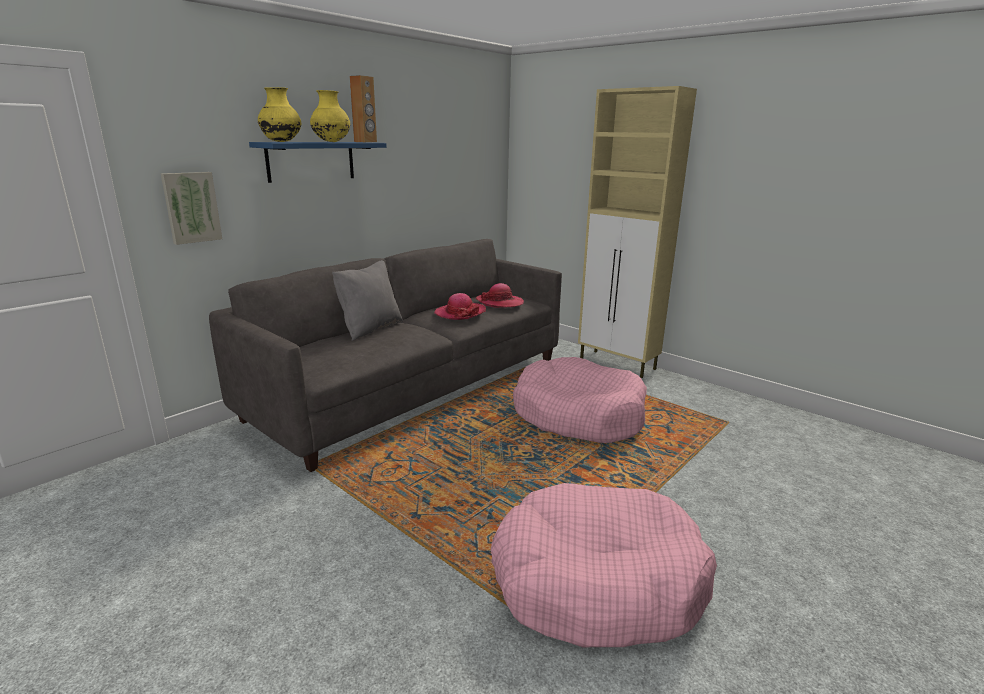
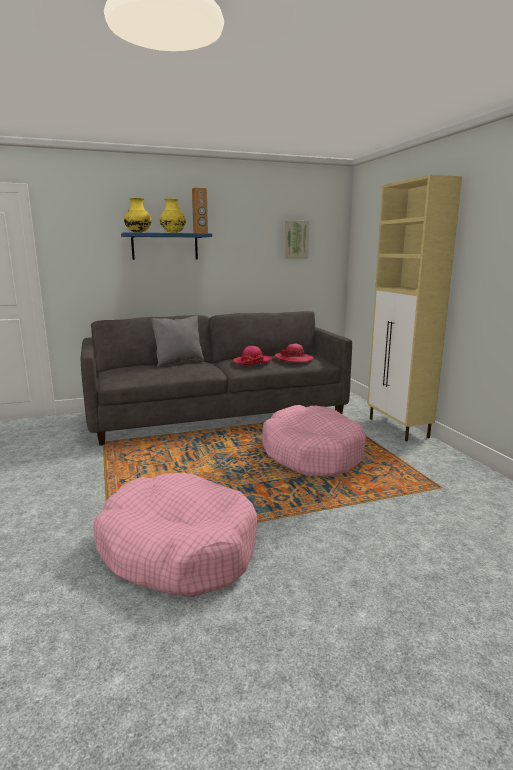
camera: 30 degrees right, 5 degrees down
picture [161,172,222,245] -> picture moved to [285,220,309,259]

